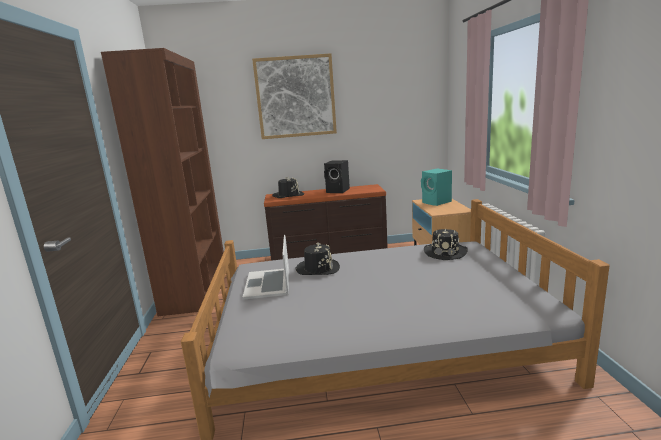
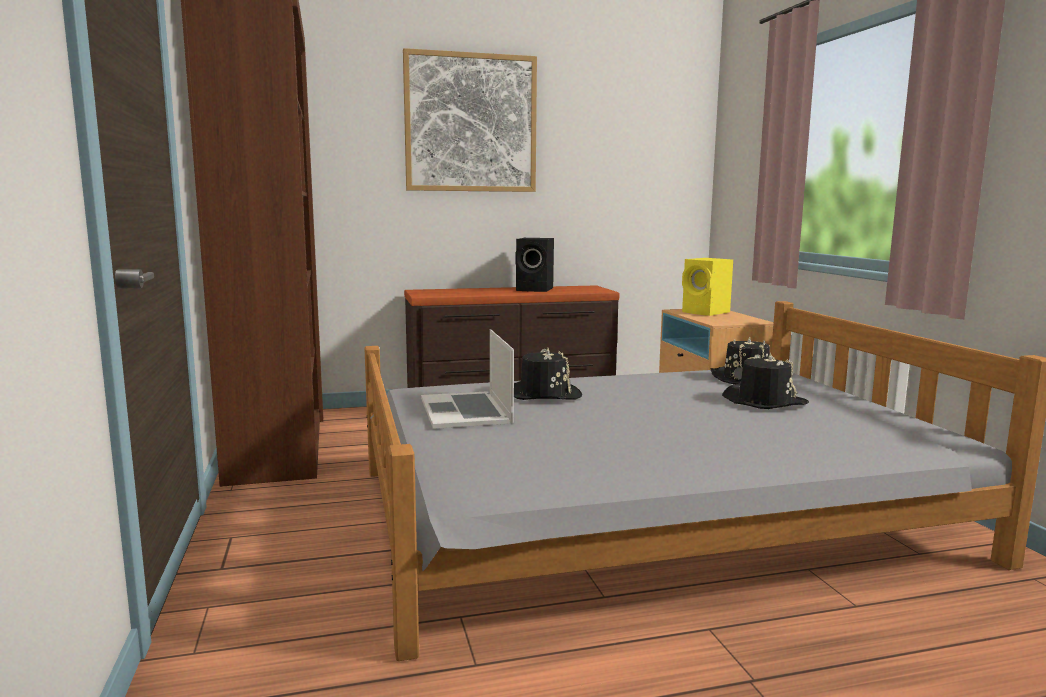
camera: 10 degrees left, 5 degrees down
black hat [272,177,304,198] -> black hat moved to [722,353,809,409]
turquoise speaker [421,169,452,206] -> yellow speaker [682,258,733,316]

